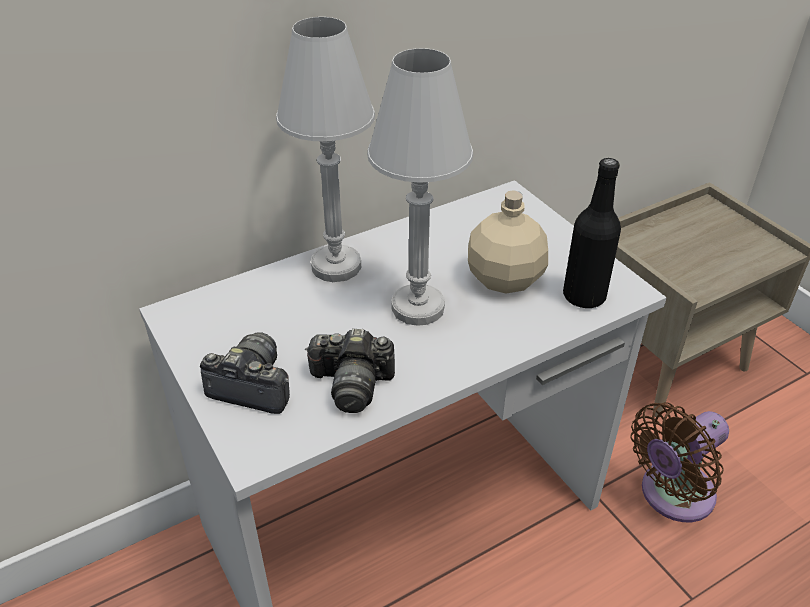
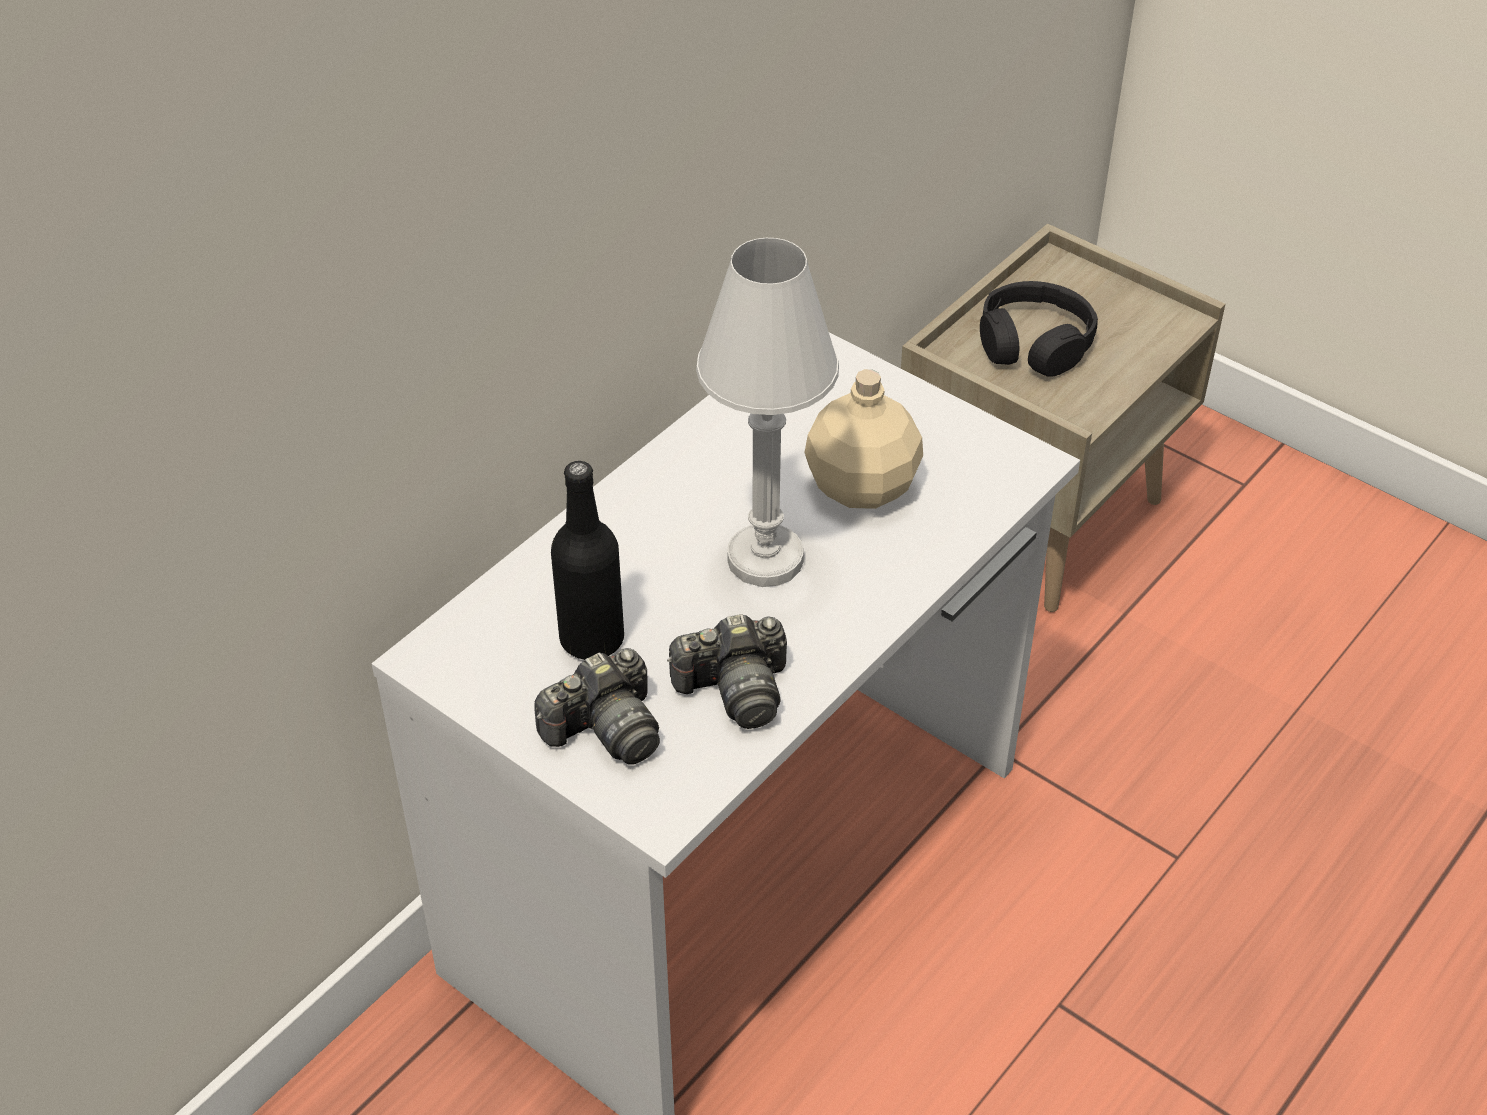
camera: 20 degrees left, 5 degrees up
camera [200,332,290,414] -> camera turned 150 degrees clockwise [534,648,660,765]
white table lamp [276,17,375,282] -> none
black bottle [563,158,621,308] -> black bottle moved to [551,461,624,660]
brown fan [630,402,729,522] -> none
none -> black headphones [980,281,1098,377]

